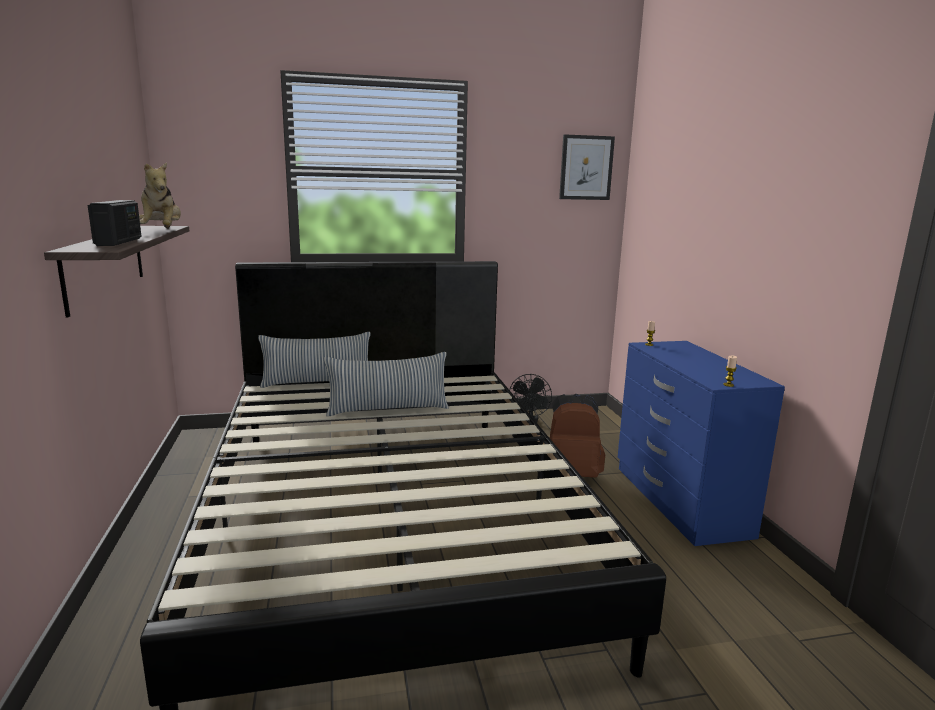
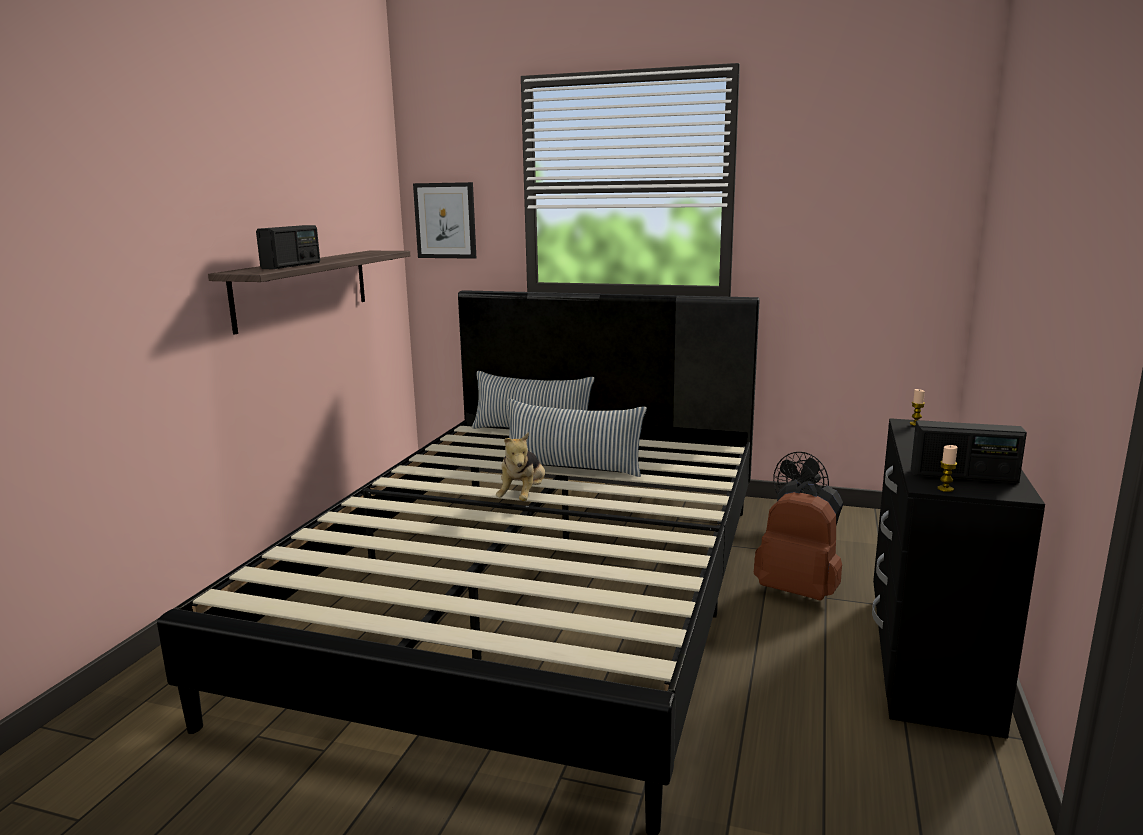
camera: 30 degrees right, 0 degrees up
plush toy [139,162,181,228] -> plush toy moved to [496,432,545,501]
picture [559,134,615,200] -> picture moved to [413,182,476,259]
blue dresser [618,341,785,546] -> black dresser [872,418,1045,739]
none -> radio [911,420,1027,483]

